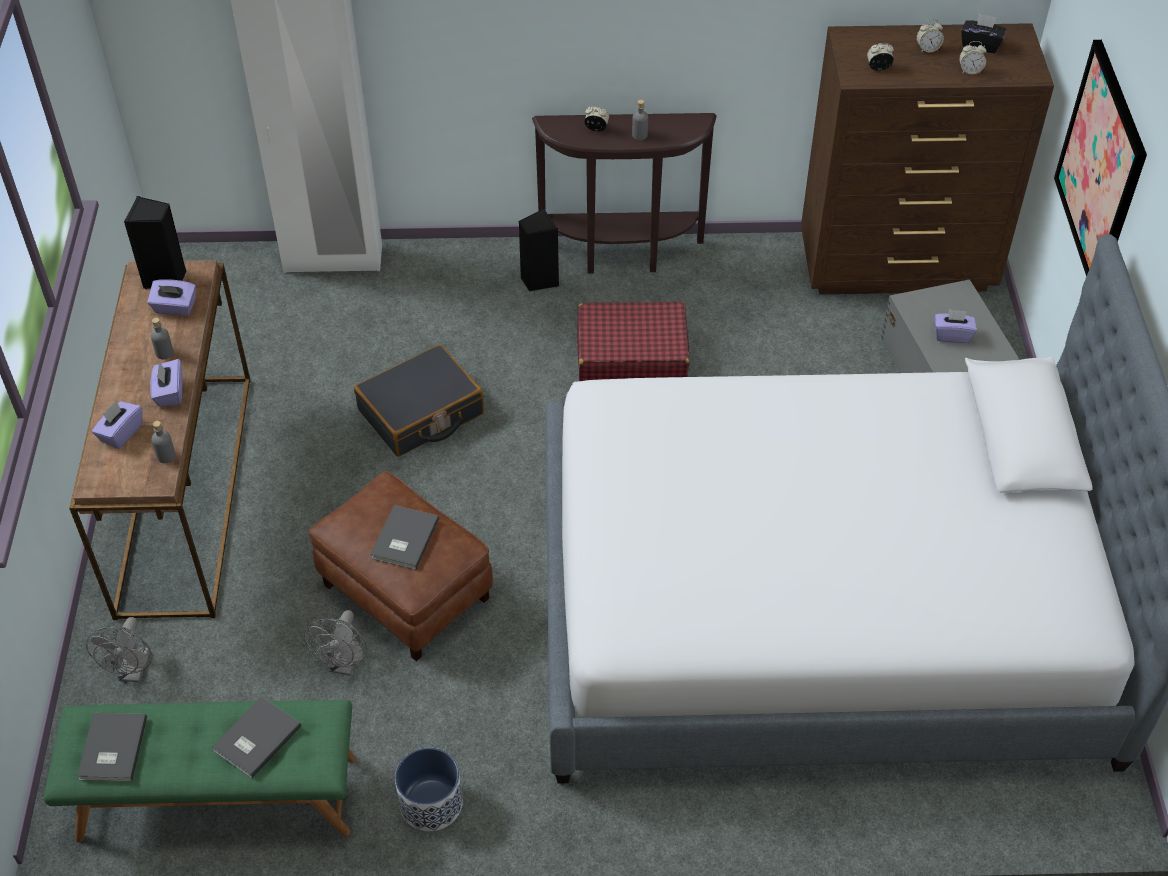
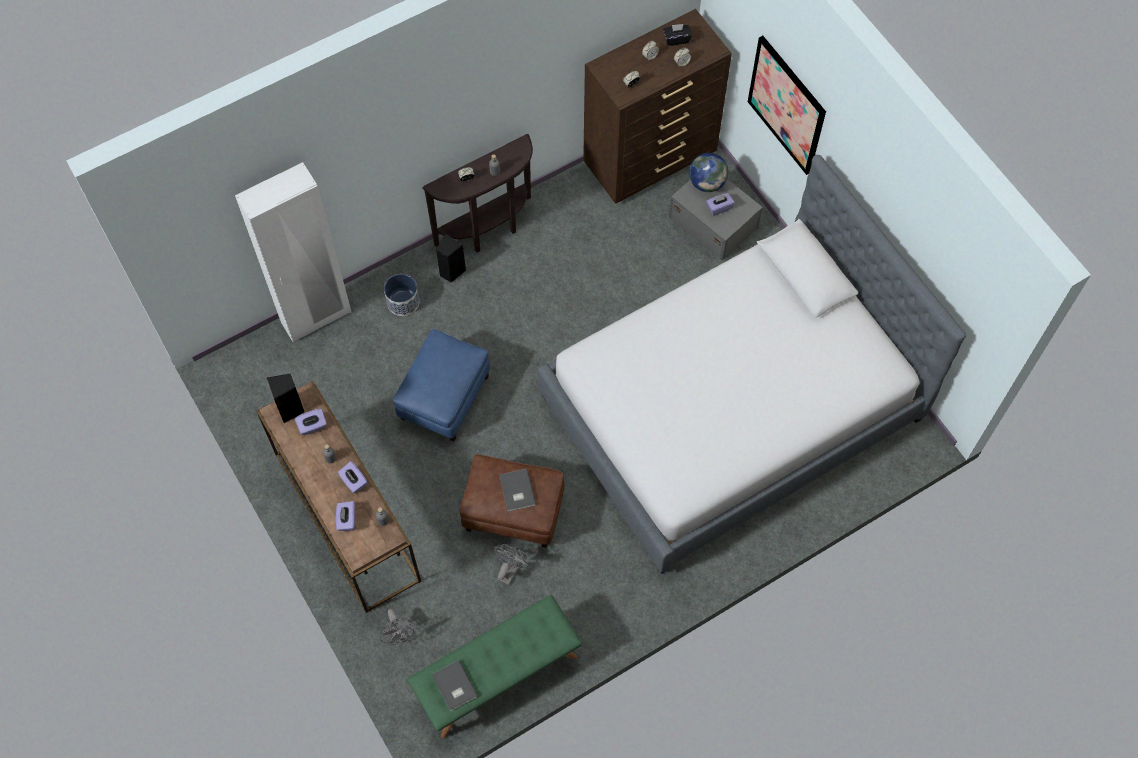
camera: 30 degrees left, 15 degrees up
grey book [212,696,301,778] -> none
grey fan [304,610,367,676] -> grey fan turned 135 degrees counterclockwise [494,544,529,585]
black suitcase [354,344,484,456] -> blue ottoman [393,329,490,442]
planter [395,748,463,831] -> planter moved to [384,274,419,316]
red suitcase [577,302,690,381] -> none
none -> globe [689,153,728,192]

